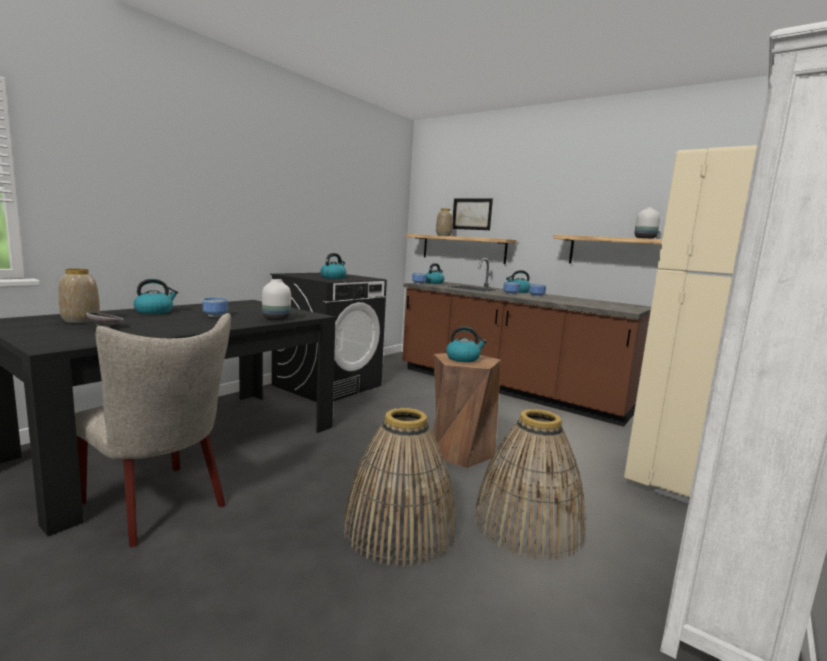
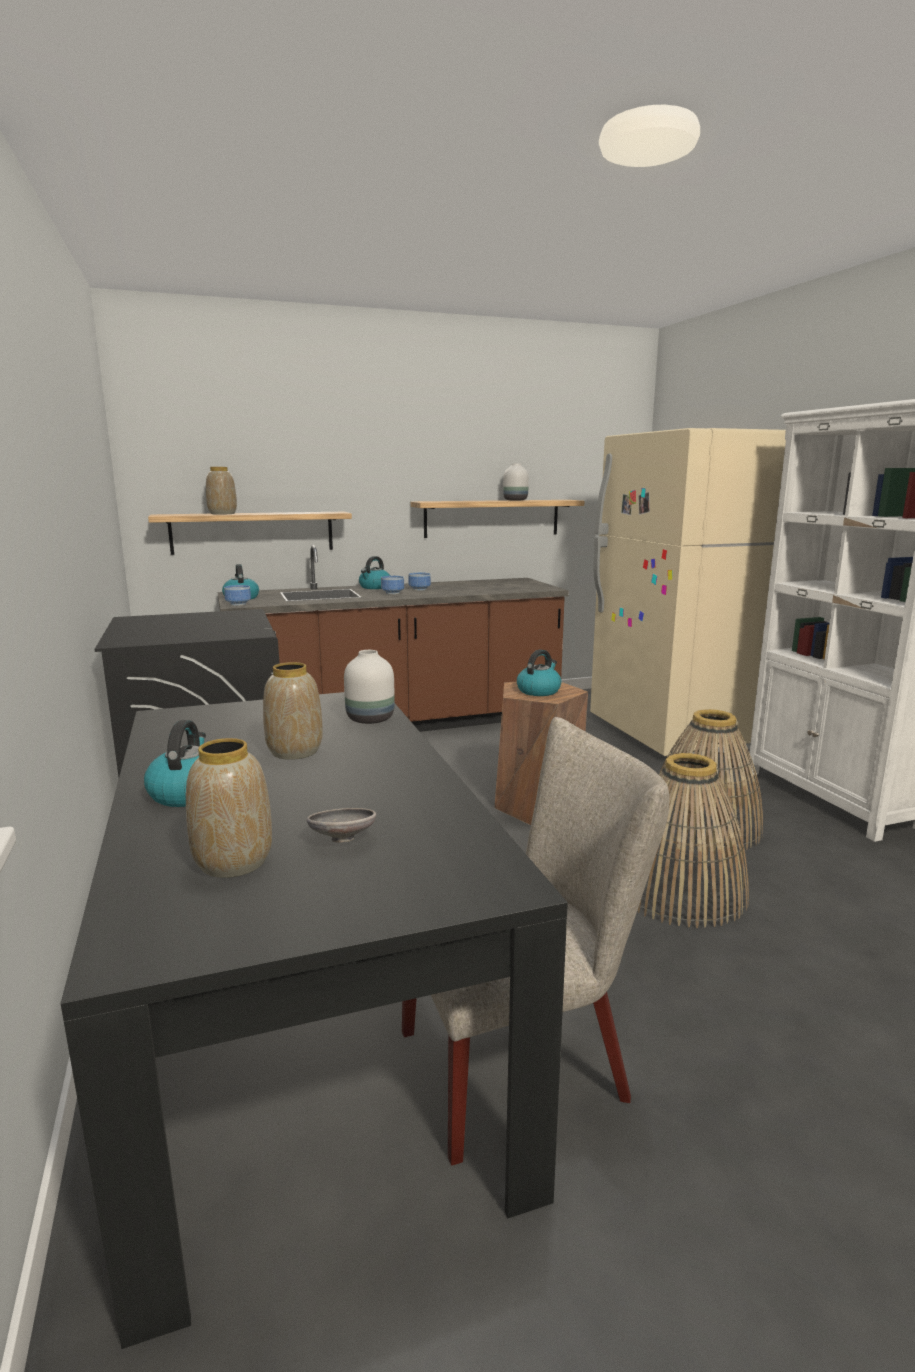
camera: 55 degrees left, 5 degrees up
bowl [203,298,228,317] -> vase [263,662,323,760]
kettle [320,253,346,279] -> none
picture [453,198,493,230] -> none

